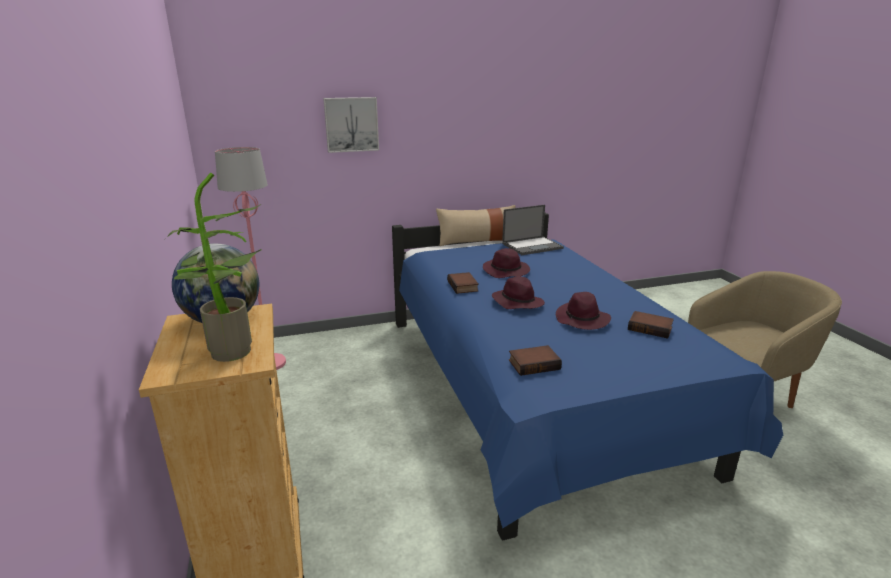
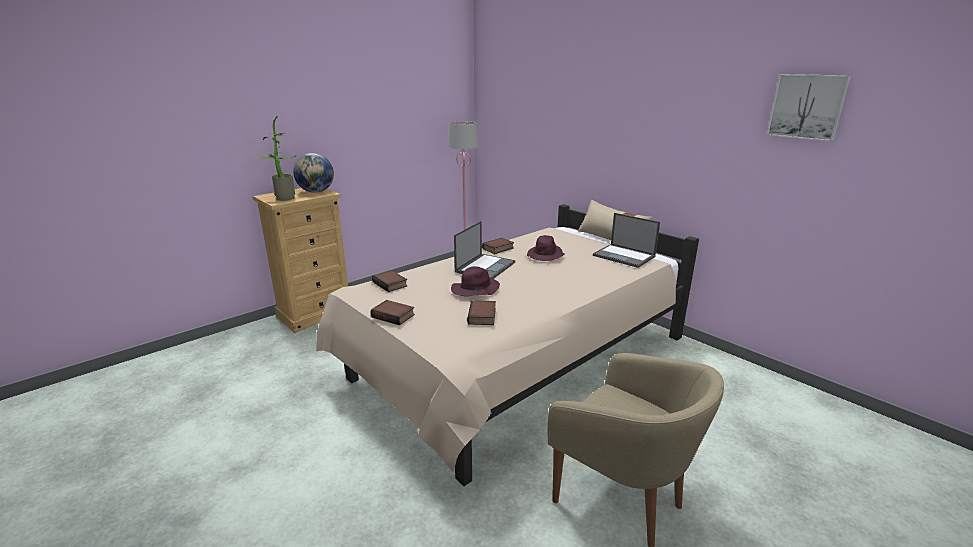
camera: 65 degrees right, 0 degrees up
picture [323,97,379,153] -> picture moved to [767,74,851,142]
blue bed [392,213,783,541] -> beige bed [316,204,699,486]
purple hat [492,276,545,309] -> laptop [454,221,515,279]
none -> book [370,300,415,325]

